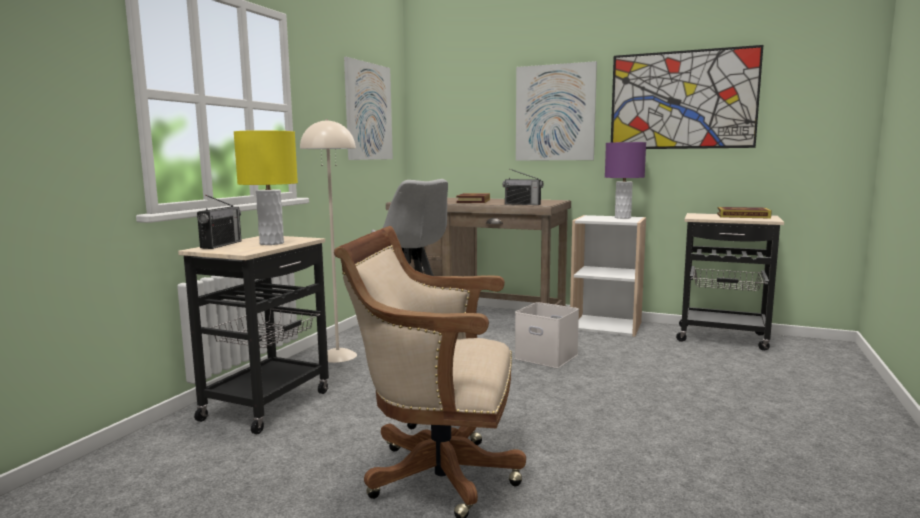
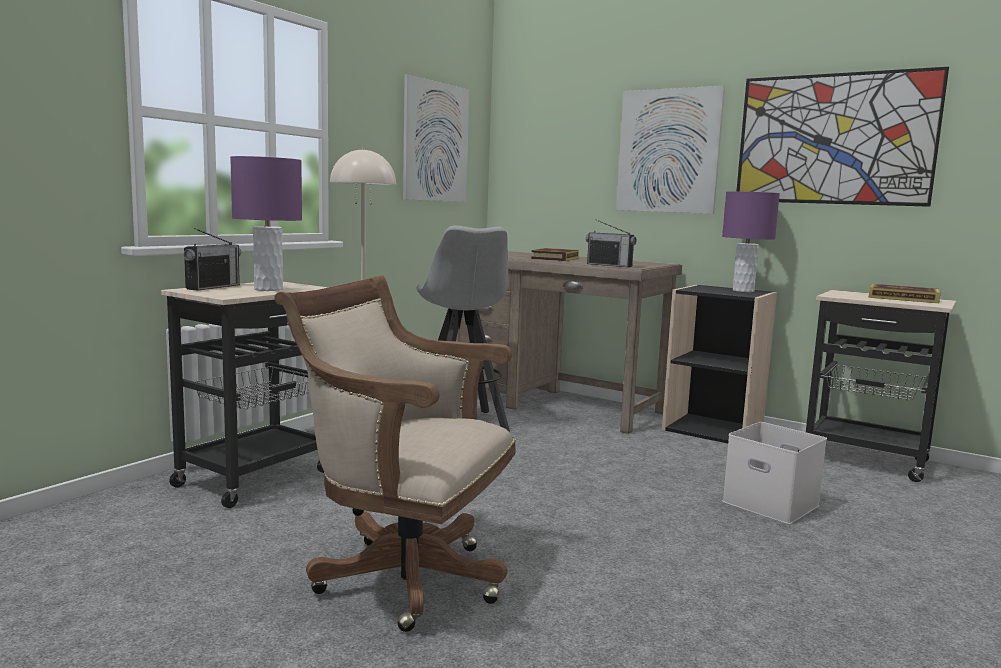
camera: 10 degrees right, 0 degrees up
yellow table lamp [234,130,298,245] -> purple table lamp [230,156,302,291]
white storage box [515,302,579,368] -> white storage box moved to [722,422,827,524]
white bookcase [570,215,646,337] -> black bookcase [662,285,777,443]

